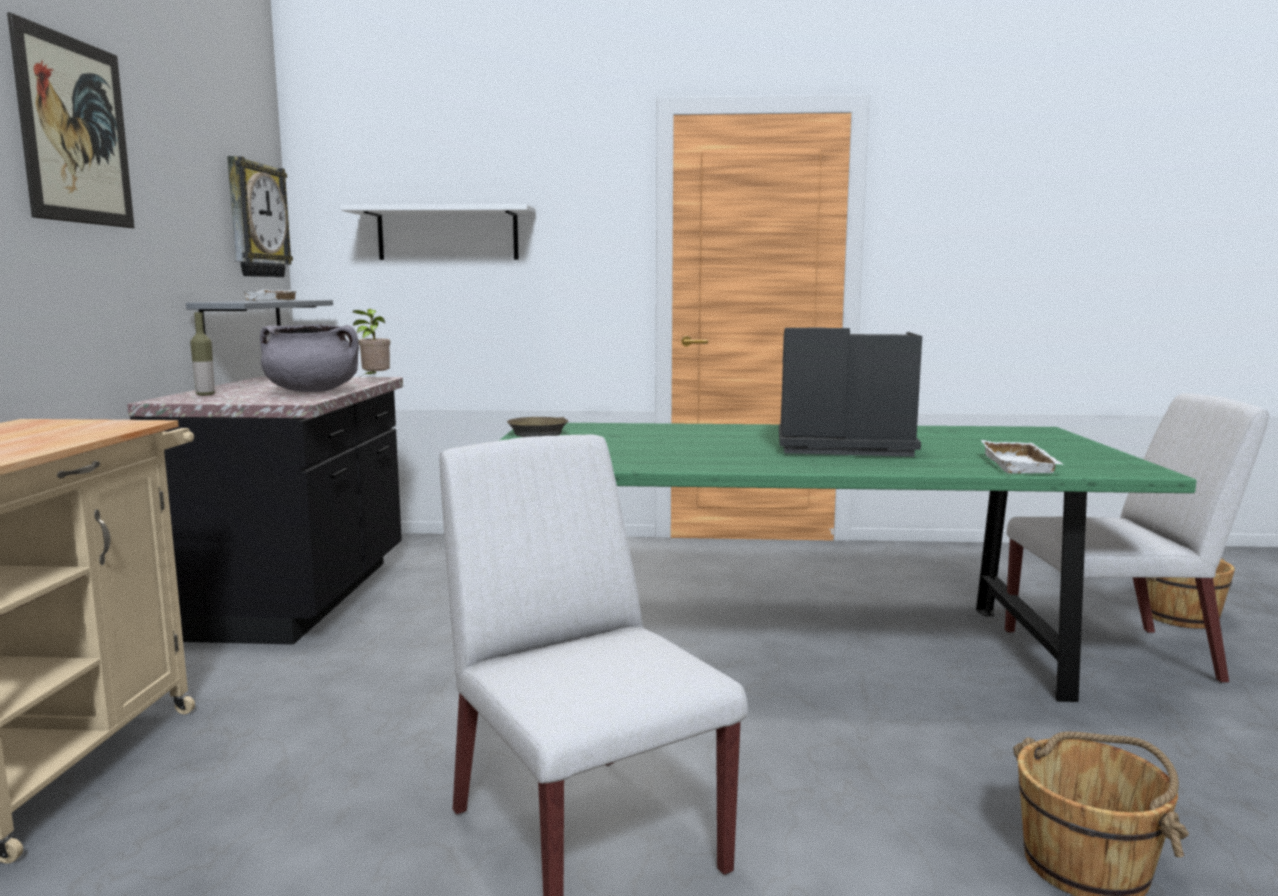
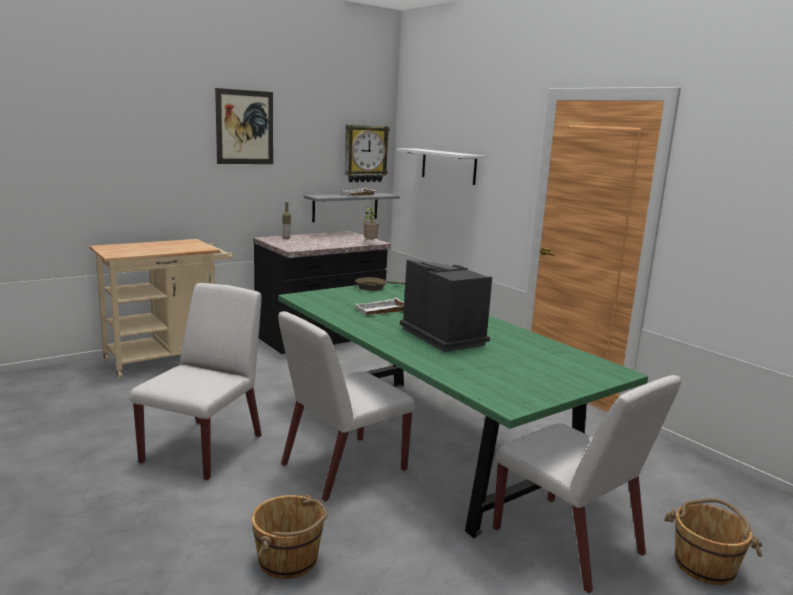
camera: 50 degrees right, 5 degrees up
grey cooking pot [260,324,359,392] -> none
white tray [981,440,1064,474] -> white tray moved to [355,298,404,315]
none -> white chair [278,312,415,502]

